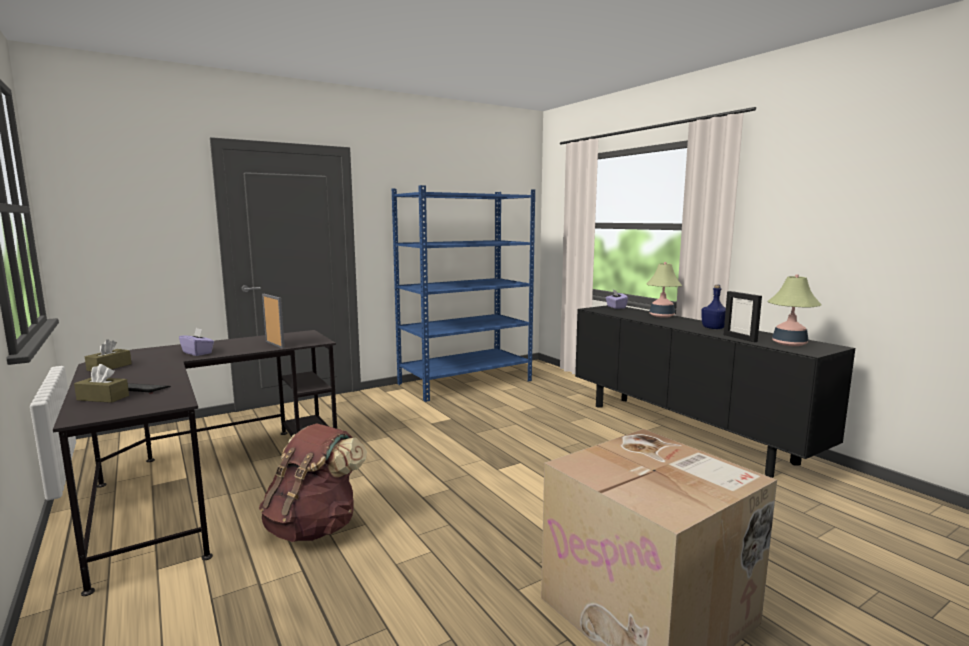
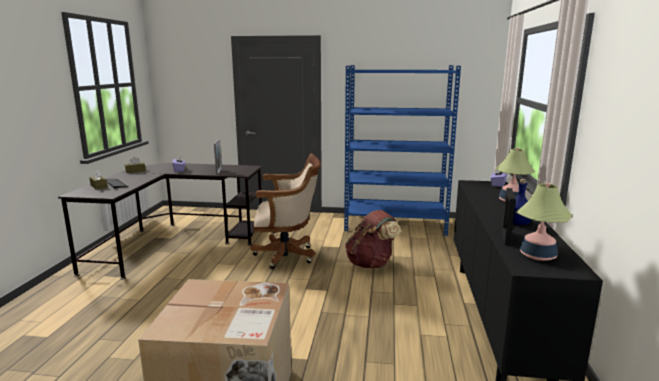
camera: 40 degrees right, 5 degrees up
brown backpack [259,423,367,542] -> brown backpack moved to [345,210,401,268]
none -> office chair [250,153,321,269]

